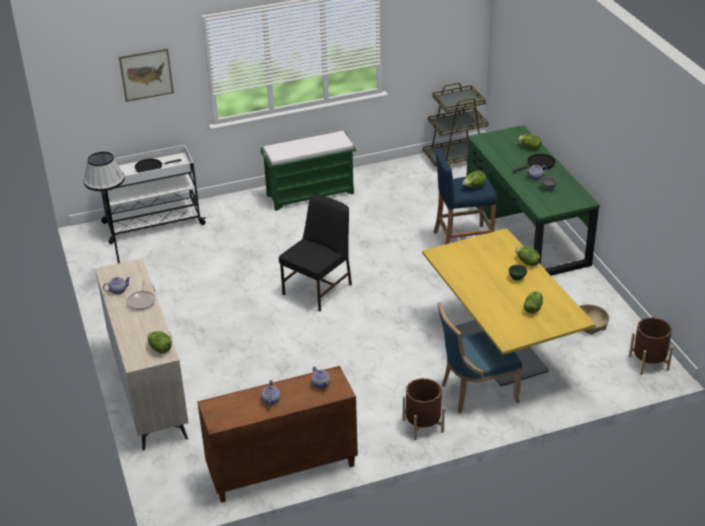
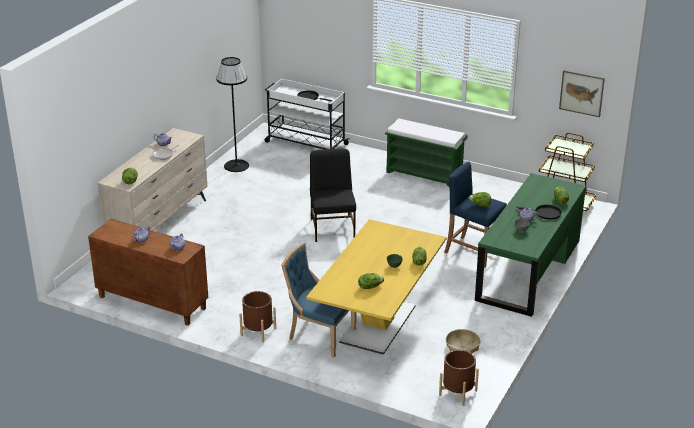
camera: 45 degrees right, 5 degrees down
picture [119,49,174,102] -> picture moved to [559,70,605,117]
black chair [279,194,352,311] -> black chair turned 90 degrees counterclockwise [310,148,356,242]

